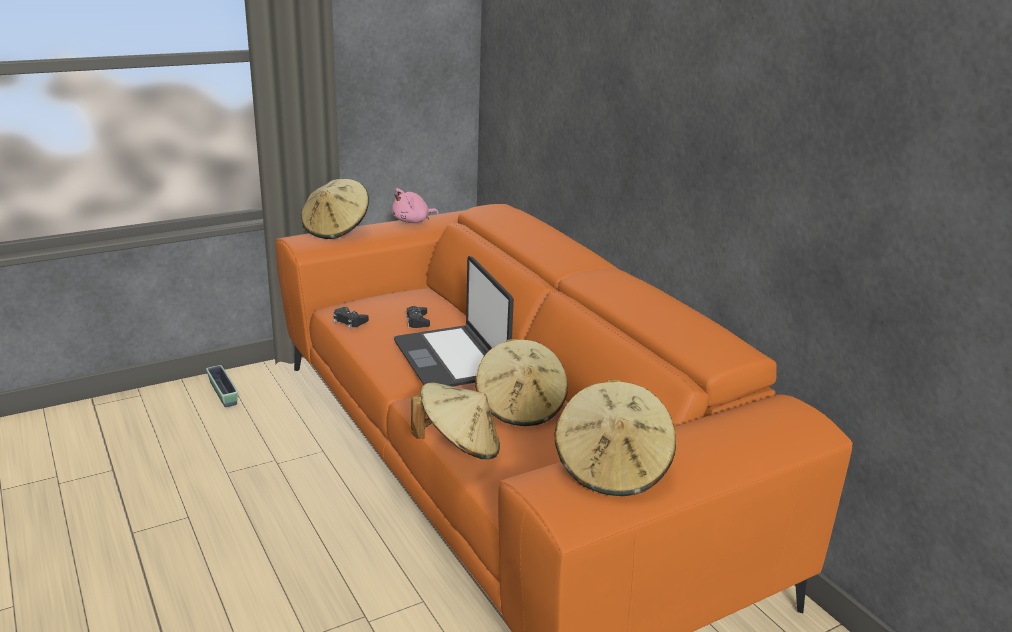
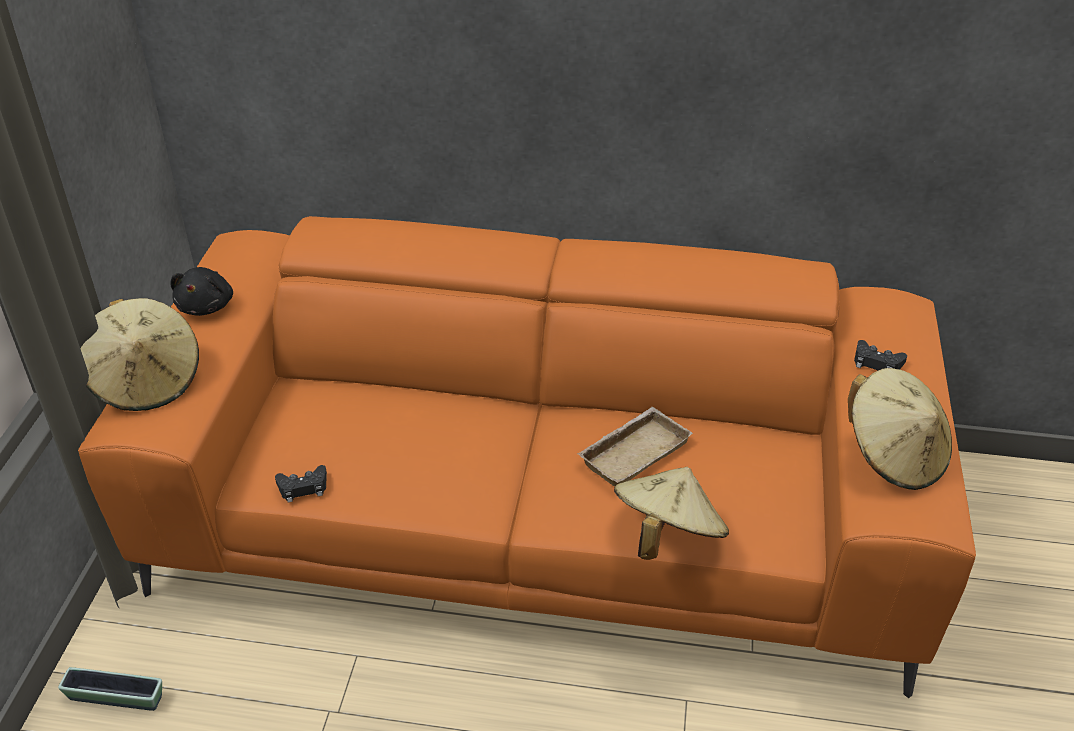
camera: 50 degrees left, 15 degrees up
pink plush toy [392,188,439,223] -> black plush toy [170,267,233,316]
laptop [394,256,514,387] -> none
black game controller [406,306,430,328] -> black game controller moved to [854,340,907,370]
beige hat [475,339,568,426] -> beige tray [578,407,693,487]

